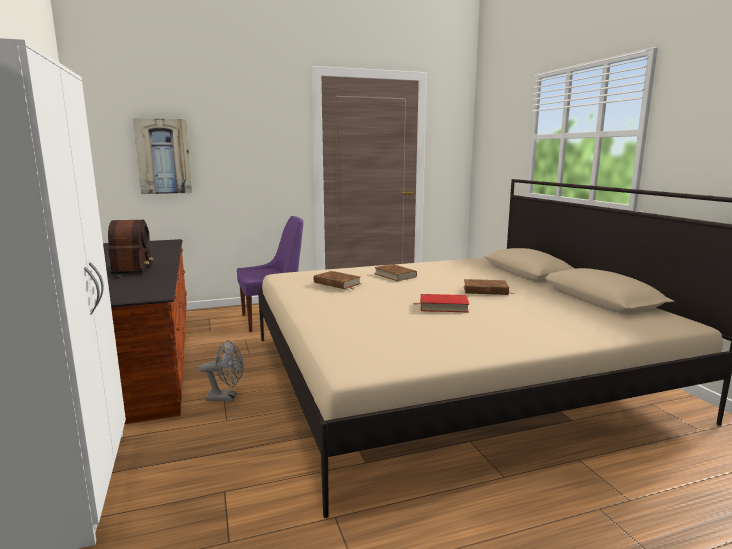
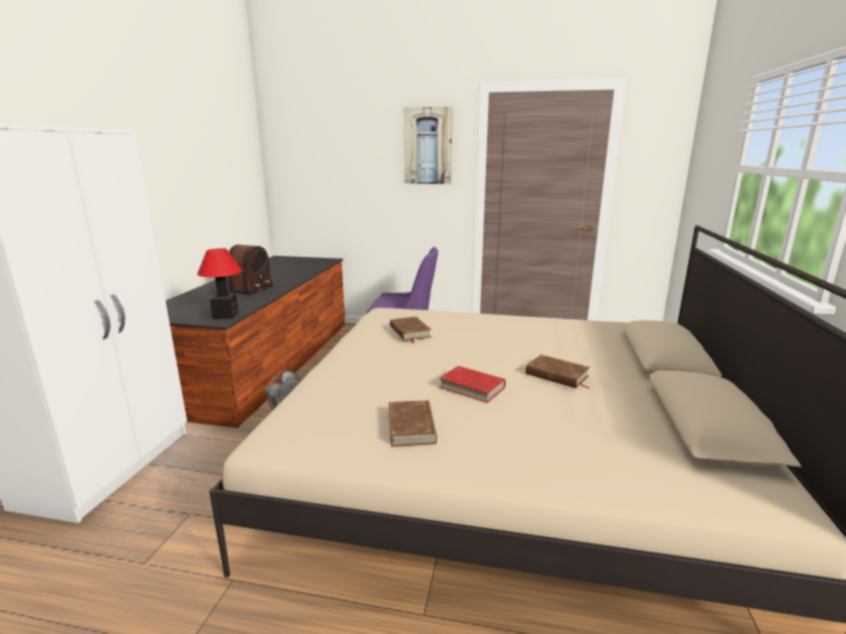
camera: 30 degrees right, 5 degrees up
picture [133,118,192,194] -> picture moved to [404,107,453,184]
brown book [374,264,417,281] -> brown book moved to [389,400,437,447]
none -> table lamp [197,248,242,319]

